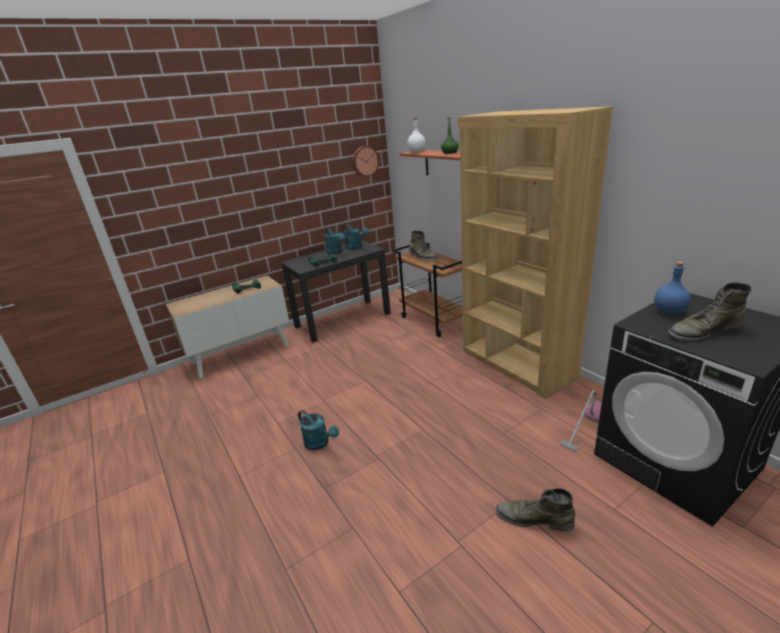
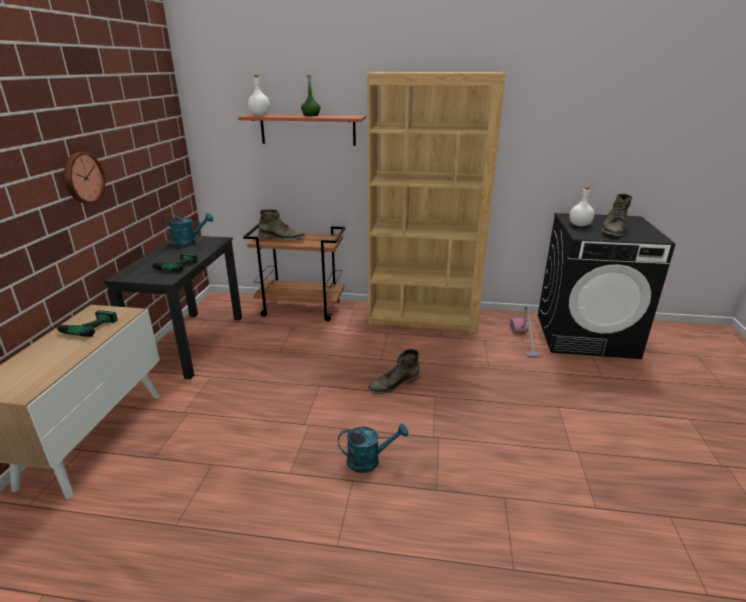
camera: 50 degrees left, 0 degrees up
turquoise watering can [324,228,345,254] -> none
wall clock [353,146,379,177] -> wall clock moved to [64,152,105,204]
green boot [496,488,575,531] -> green boot moved to [368,349,419,394]
blue bottle [654,262,691,315] -> white bottle [569,186,594,227]

